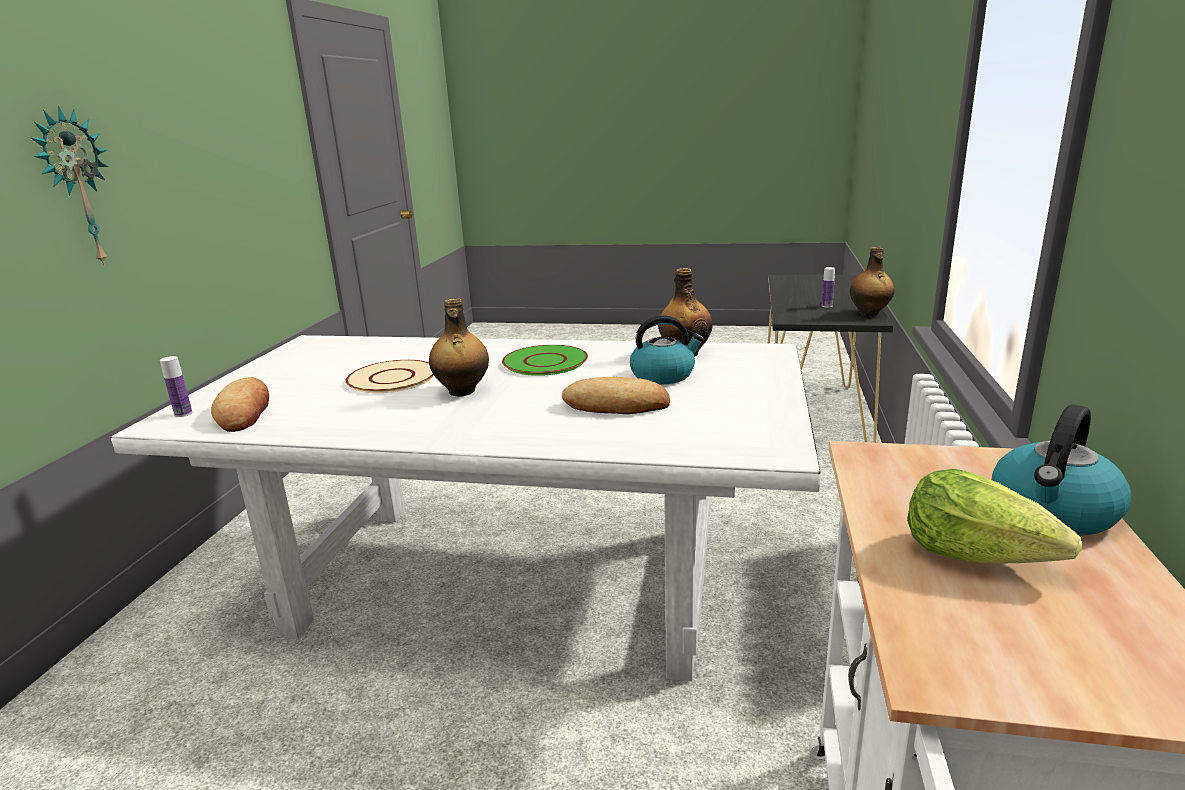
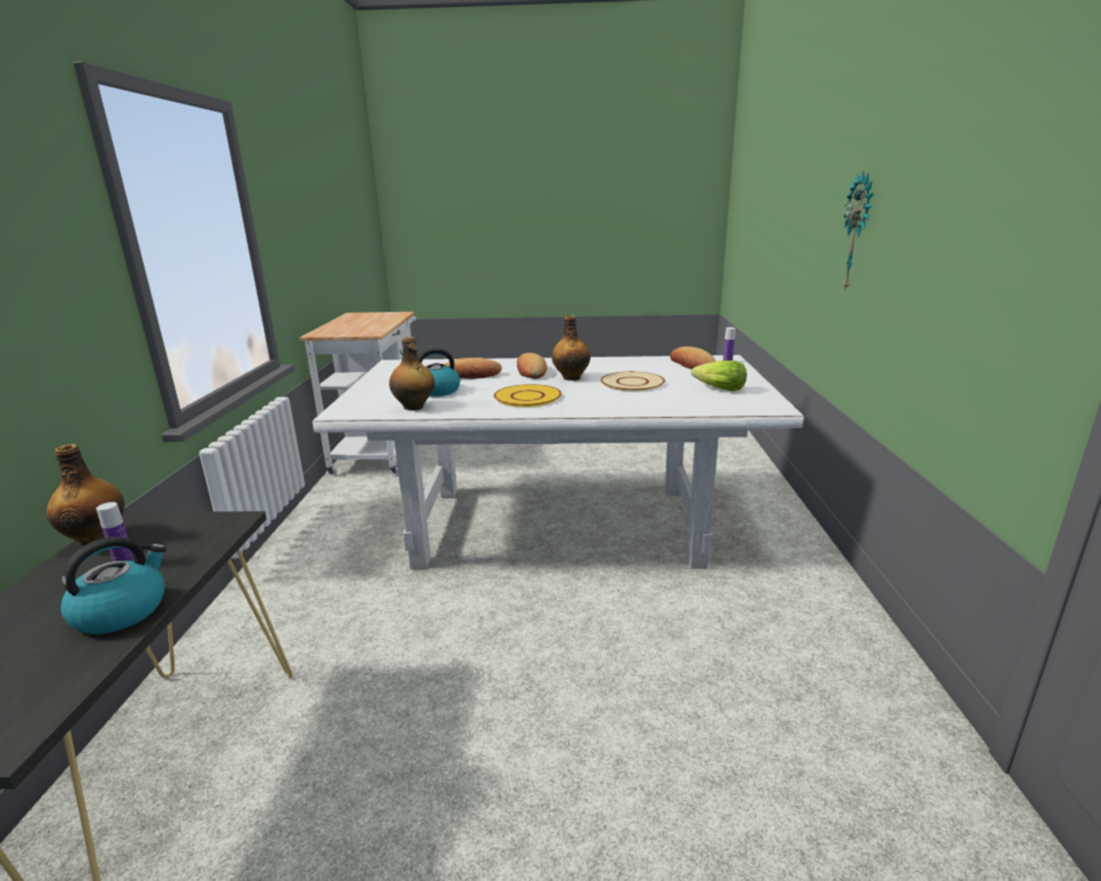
camera: 170 degrees right, 0 degrees up
green plate [502,345,588,376] -> yellow plate [494,384,562,407]
lettuce [907,468,1082,564] -> lettuce moved to [691,360,747,391]
kettle [992,404,1131,536] -> kettle moved to [61,537,166,634]
none -> bread [517,353,547,378]

